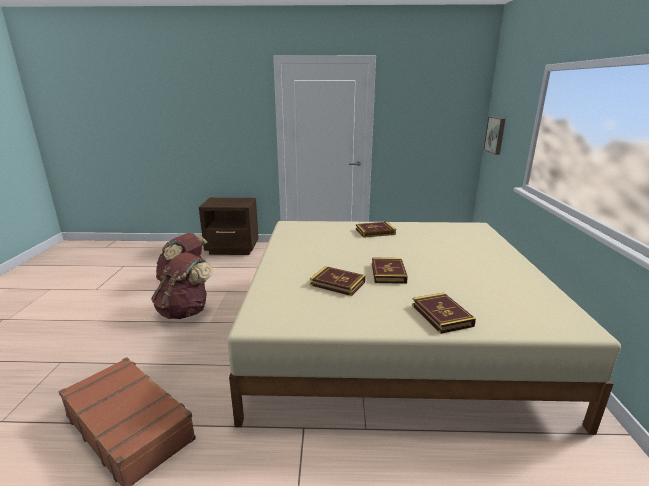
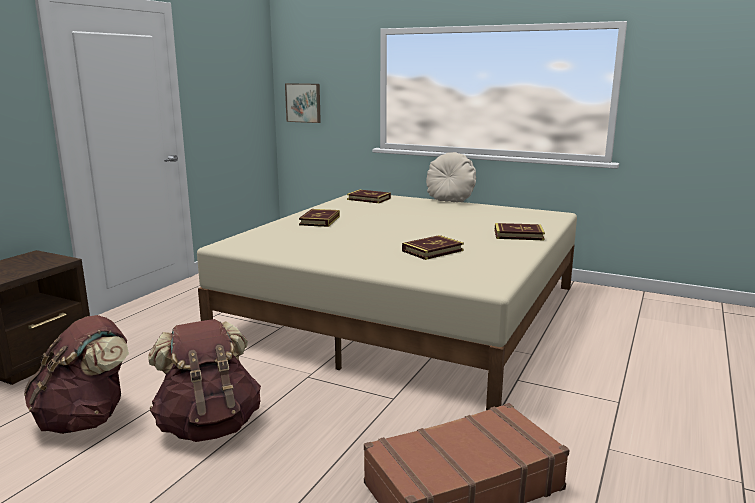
camera: 65 degrees left, 5 degrees down
book [372,257,408,284] -> book moved to [347,189,391,203]
none -> beige pillow [426,152,476,202]

